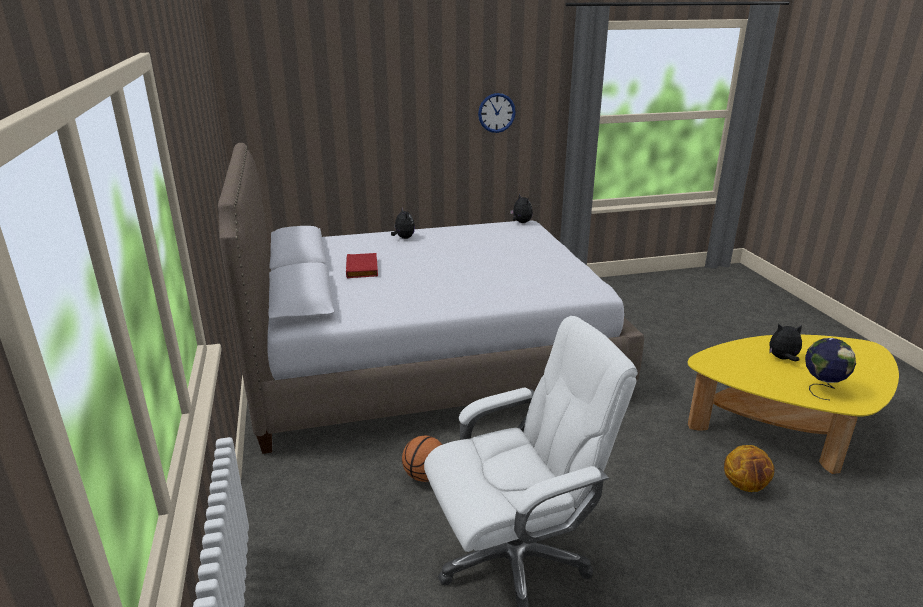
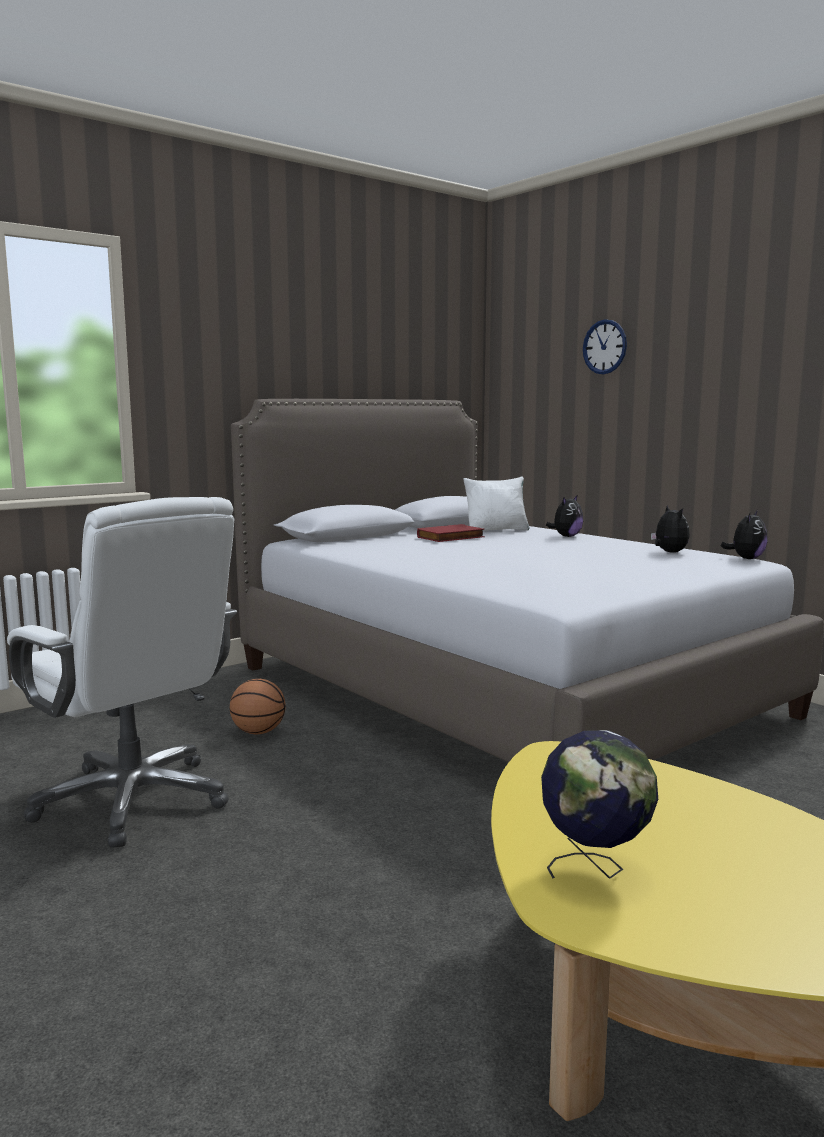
camera: 65 degrees right, 15 degrees down
wall clock [478,93,516,133] -> wall clock moved to [583,319,627,374]
basketball [724,445,775,492] -> none
plush toy [769,323,802,361] -> plush toy moved to [651,505,690,553]
none -> white pillow [463,477,529,531]

